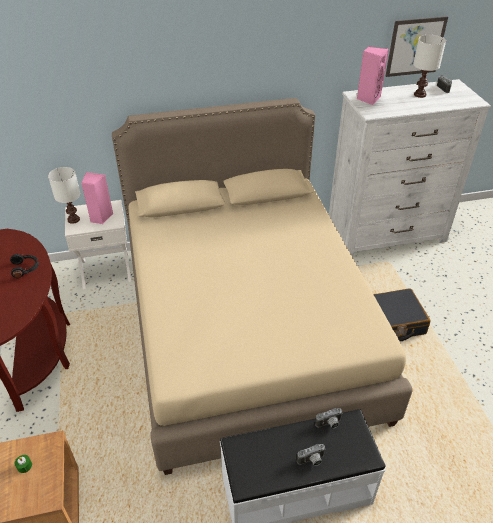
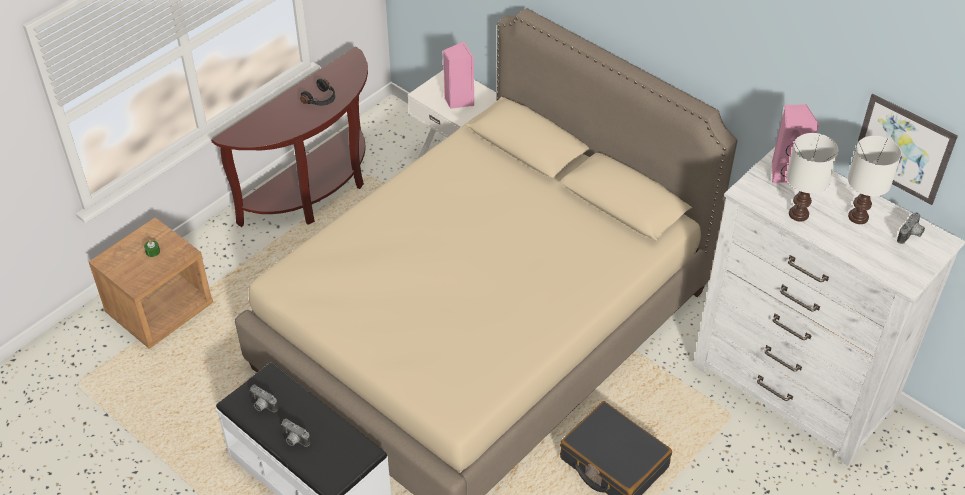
camera: 55 degrees right, 5 degrees up
white table lamp [48,167,81,224] -> white table lamp moved to [787,133,838,221]
camera [315,408,343,428] -> camera moved to [250,384,278,412]

